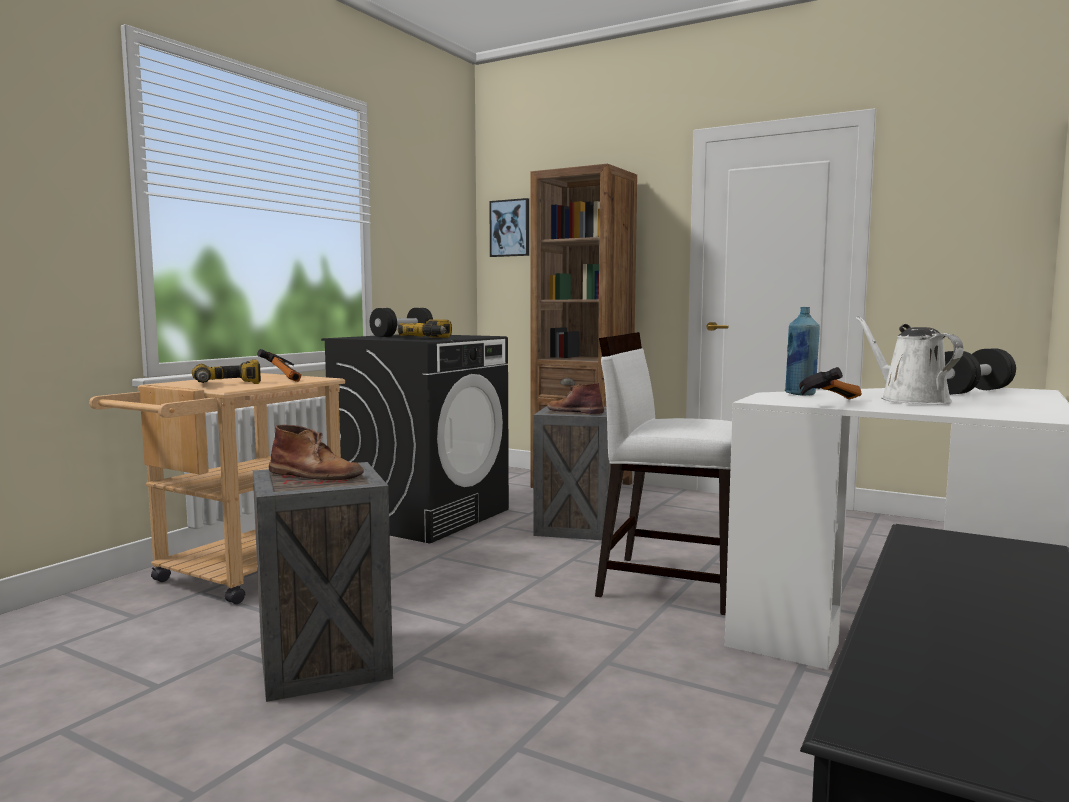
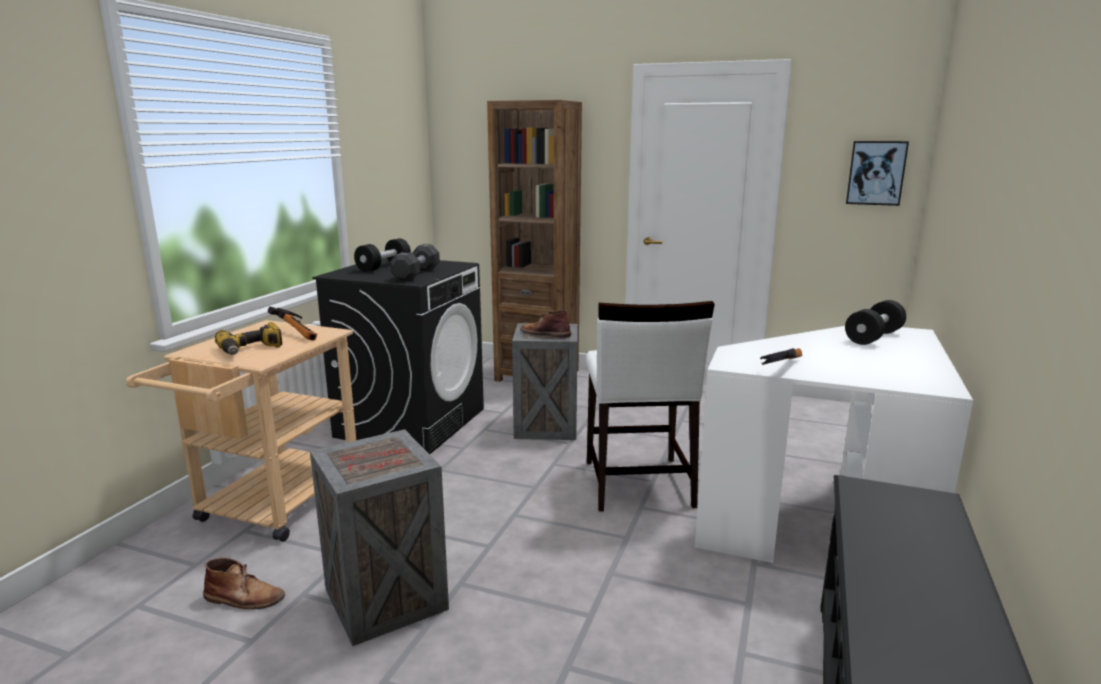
camera: 10 degrees left, 10 degrees up
brown boot [269,425,364,480] -> brown boot moved to [203,558,285,610]
power drill [398,320,452,338] -> black dumbbell [390,244,440,281]
picture [489,198,529,257] -> picture moved to [846,141,909,206]
white chair [595,332,732,615] -> white chair turned 105 degrees counterclockwise [586,301,715,512]
blue bottle [784,307,820,396] -> none
white watering can [856,316,964,405] -> none

